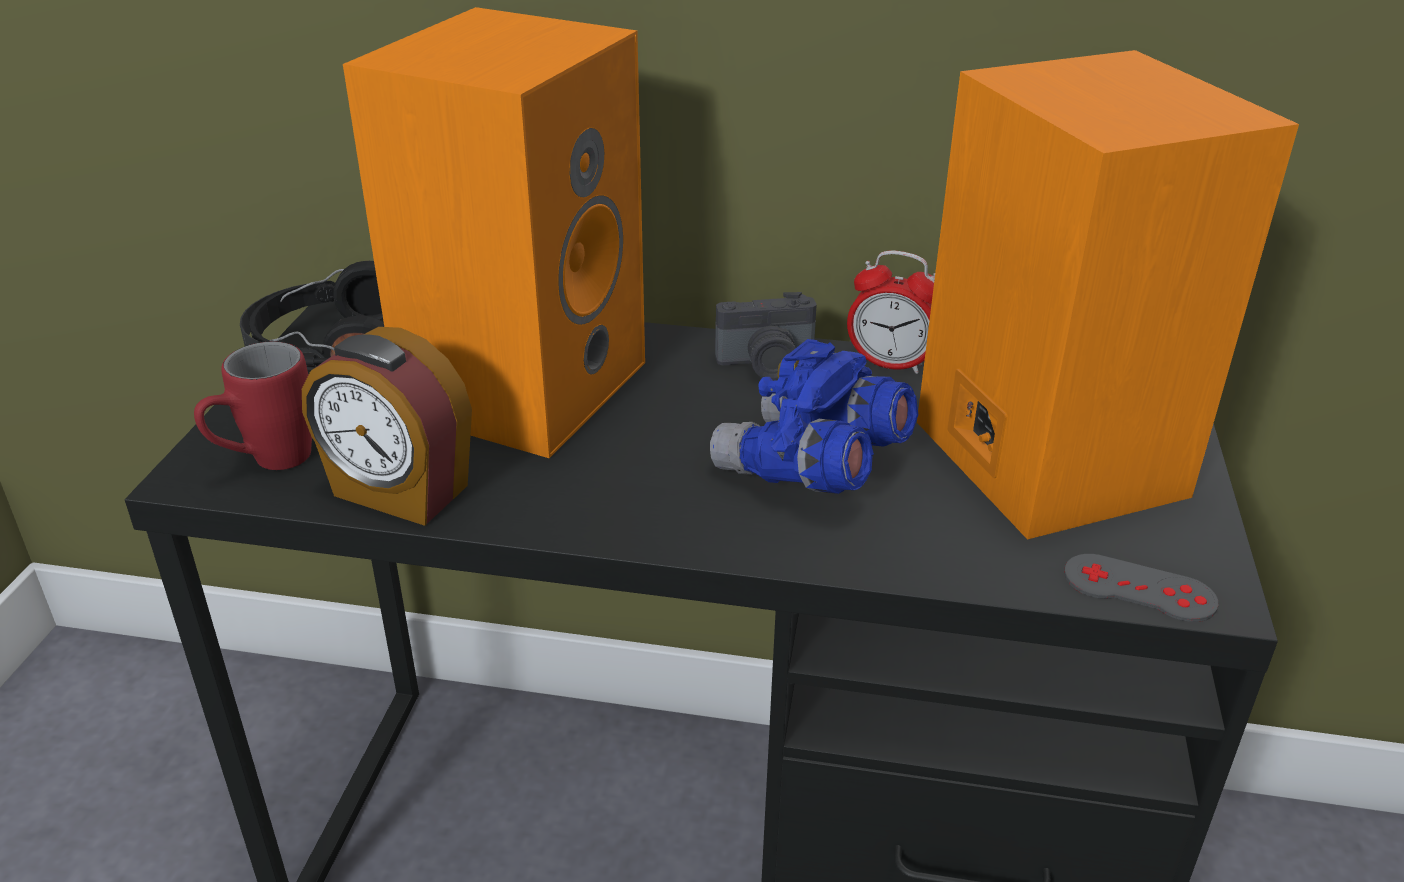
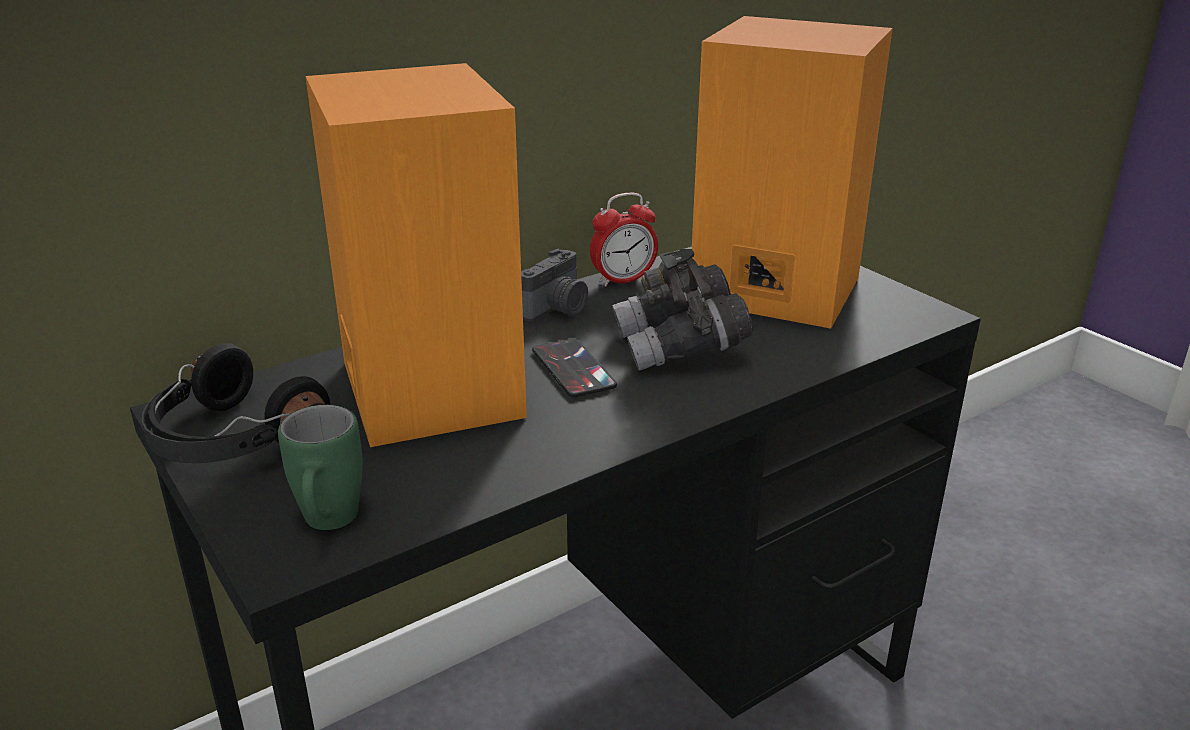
camera: 45 degrees left, 5 degrees down
red mug [194,342,312,470] -> green mug [278,405,363,530]
alarm clock [302,327,472,526] -> none
blue binoculars [710,339,918,494] -> grey binoculars [612,249,754,371]
grey game controller [1064,554,1219,622] -> none
none -> phone [532,338,617,397]

